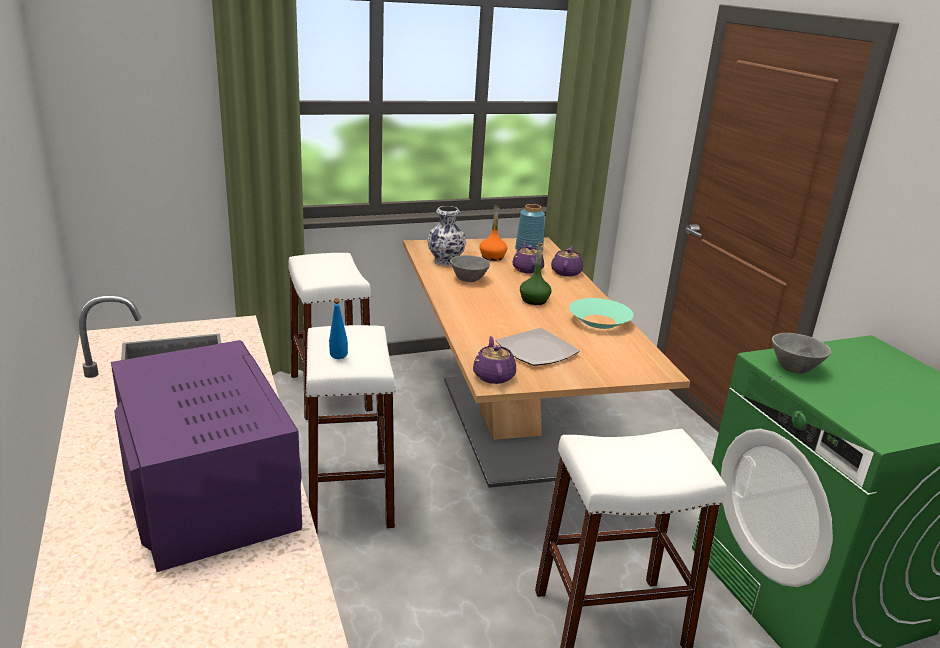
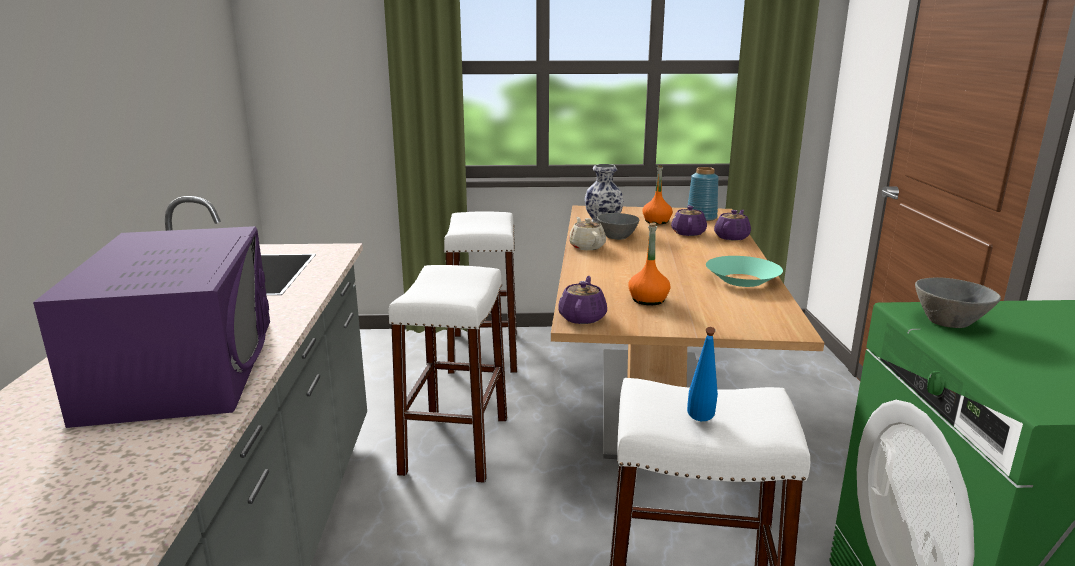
camera: 20 degrees right, 5 degrees down
blue bottle [329,298,348,359] -> blue bottle moved to [687,327,718,421]
plate [496,328,580,366] -> orange bottle [628,222,671,305]
green bottle [520,243,551,305] -> none
none -> beige teapot [569,217,606,250]

